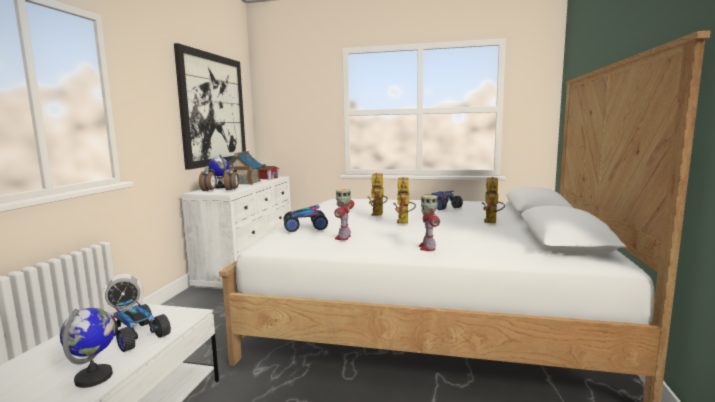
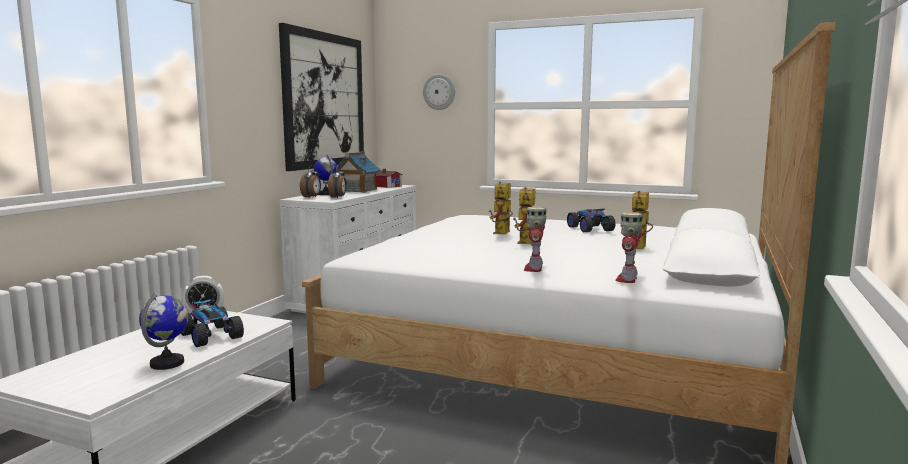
camera: 10 degrees right, 0 degrees up
toy car [284,205,328,232] -> none
toy robot [334,189,354,240] -> toy robot moved to [615,212,643,283]
none -> wall clock [423,74,455,110]

